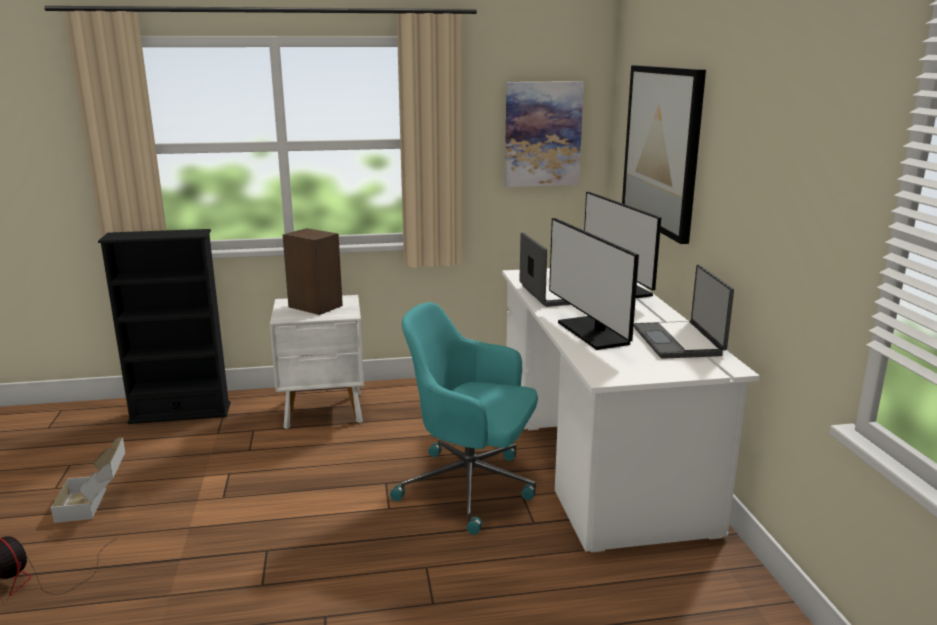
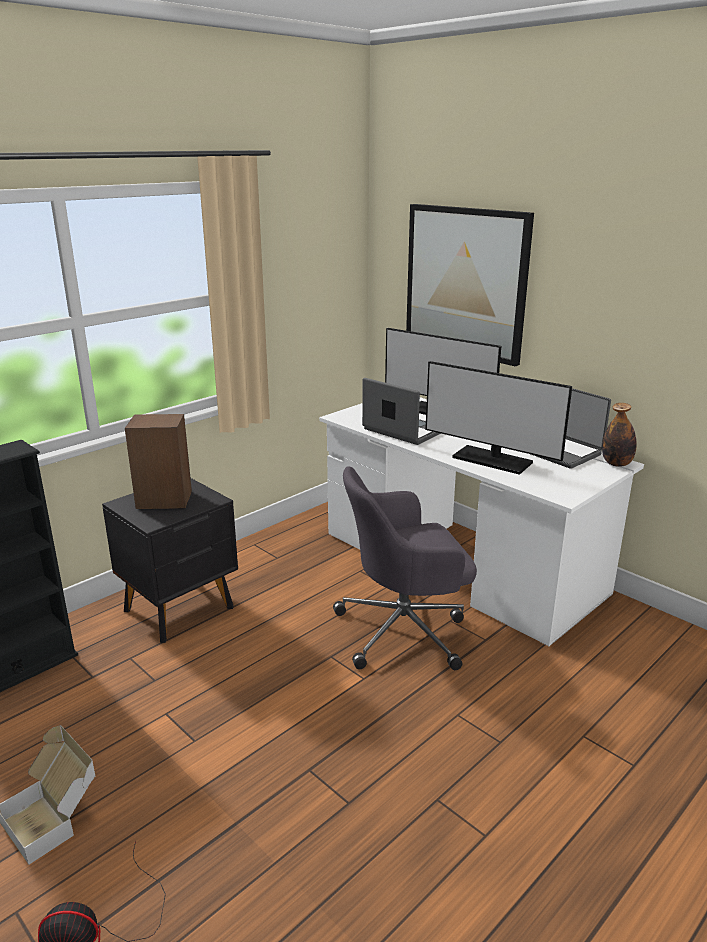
camera: 35 degrees left, 5 degrees up
white nightstand [270,295,364,429] -> black nightstand [102,478,238,643]
turquoise office chair [390,302,538,535] -> grey office chair [333,466,477,670]
picture [505,81,584,187] -> none
none -> bottle [602,403,637,467]

